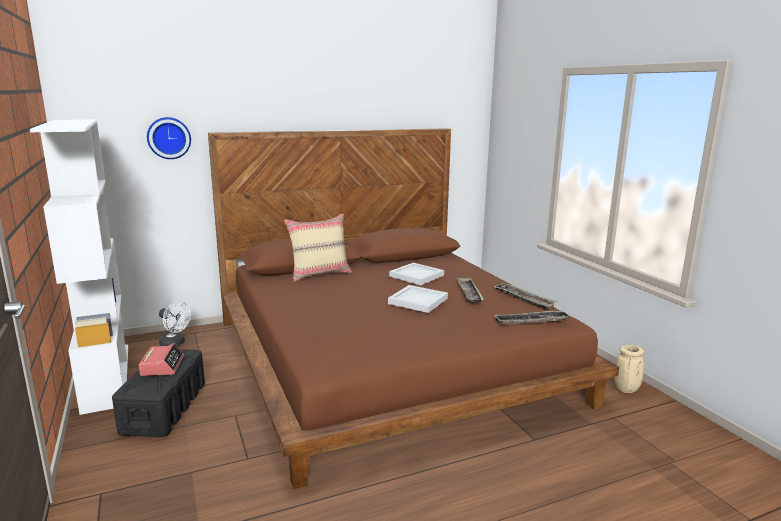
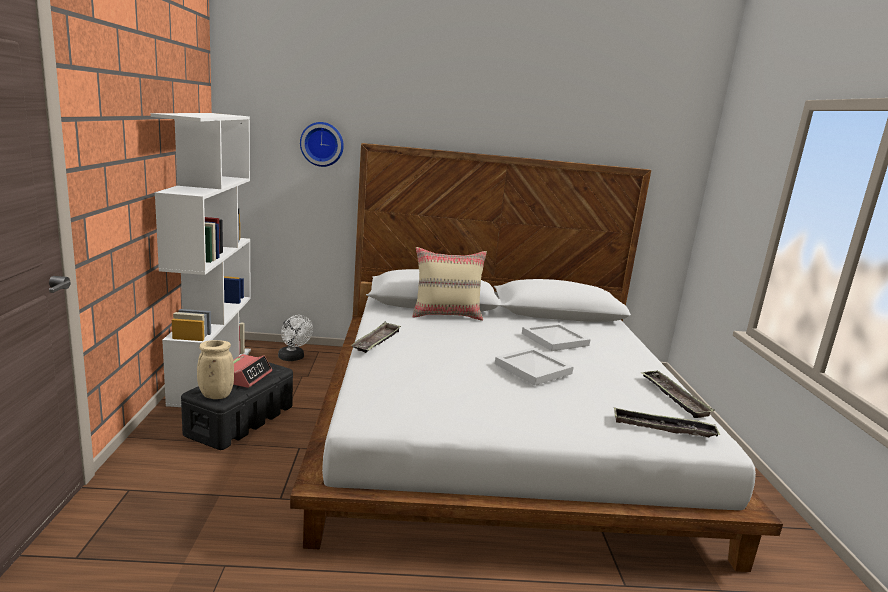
camera: 20 degrees right, 0 degrees up
brown bed [208,128,619,489] -> white bed [290,143,783,572]
tray [457,278,484,303] -> tray moved to [351,322,401,353]
beige vase [614,345,644,393] -> beige vase moved to [197,340,234,399]

